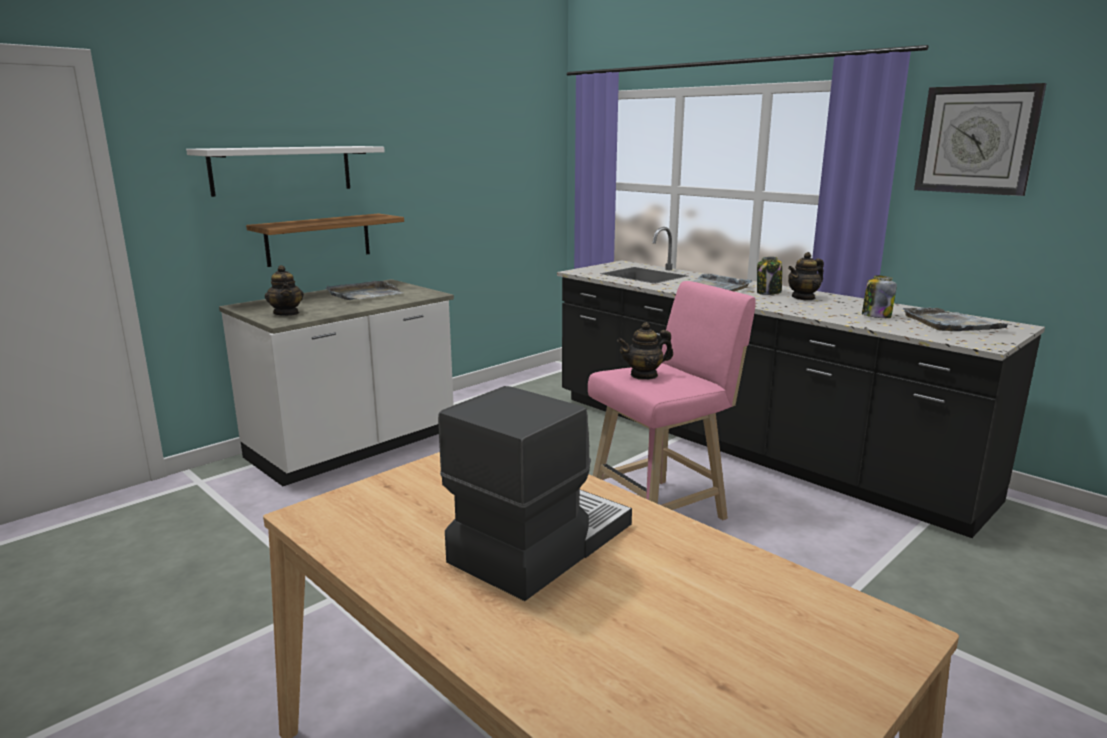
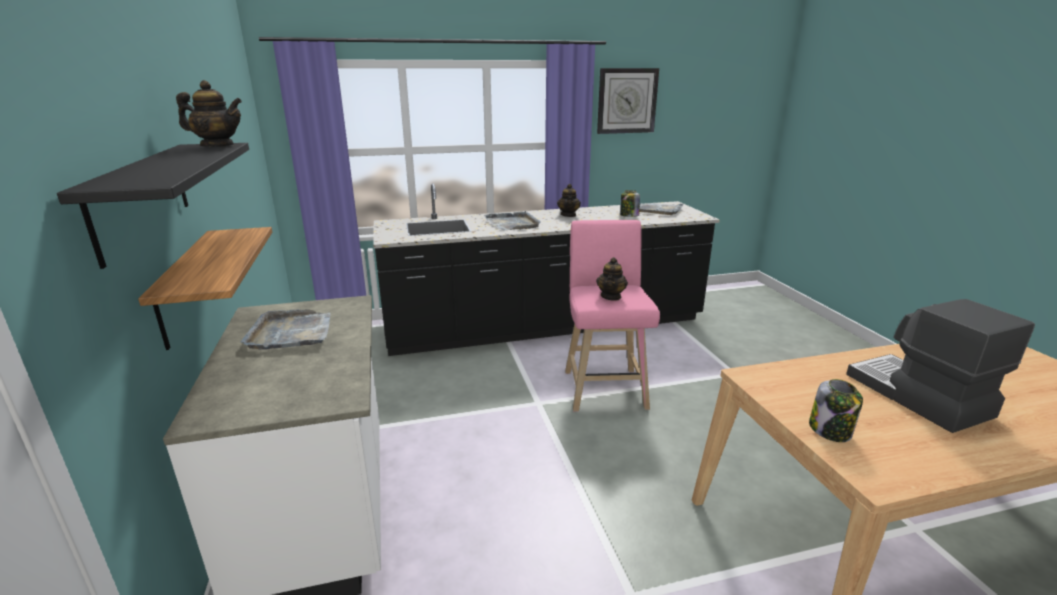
camera: 60 degrees left, 5 degrees up
white shelf [186,146,385,197] -> black shelf [57,143,249,269]
teapot [265,265,304,316] -> teapot moved to [176,80,242,147]
jar [757,257,782,295] -> jar moved to [809,379,863,442]

